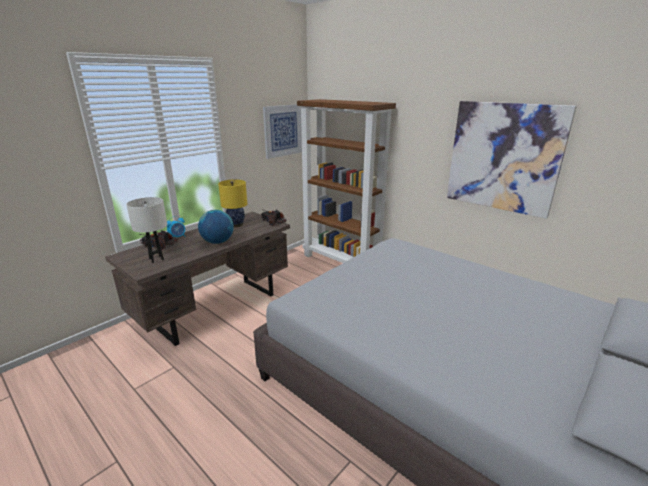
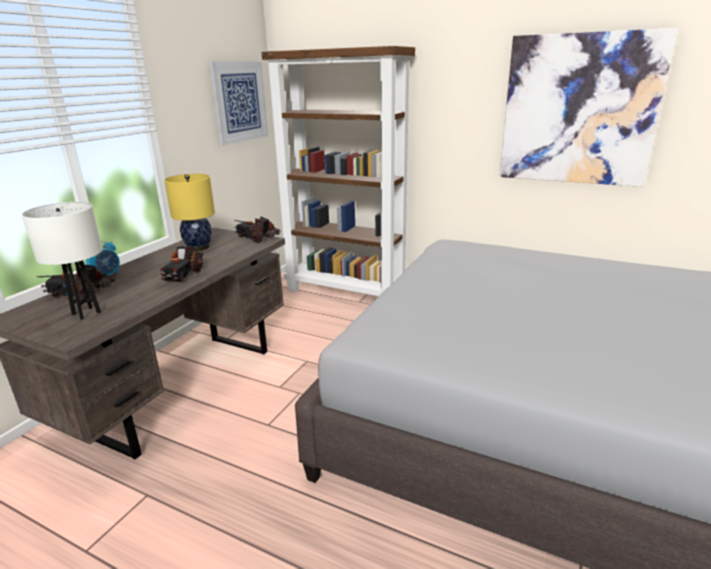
camera: 15 degrees left, 0 degrees up
globe [198,210,234,244] -> toy truck [159,246,204,281]

